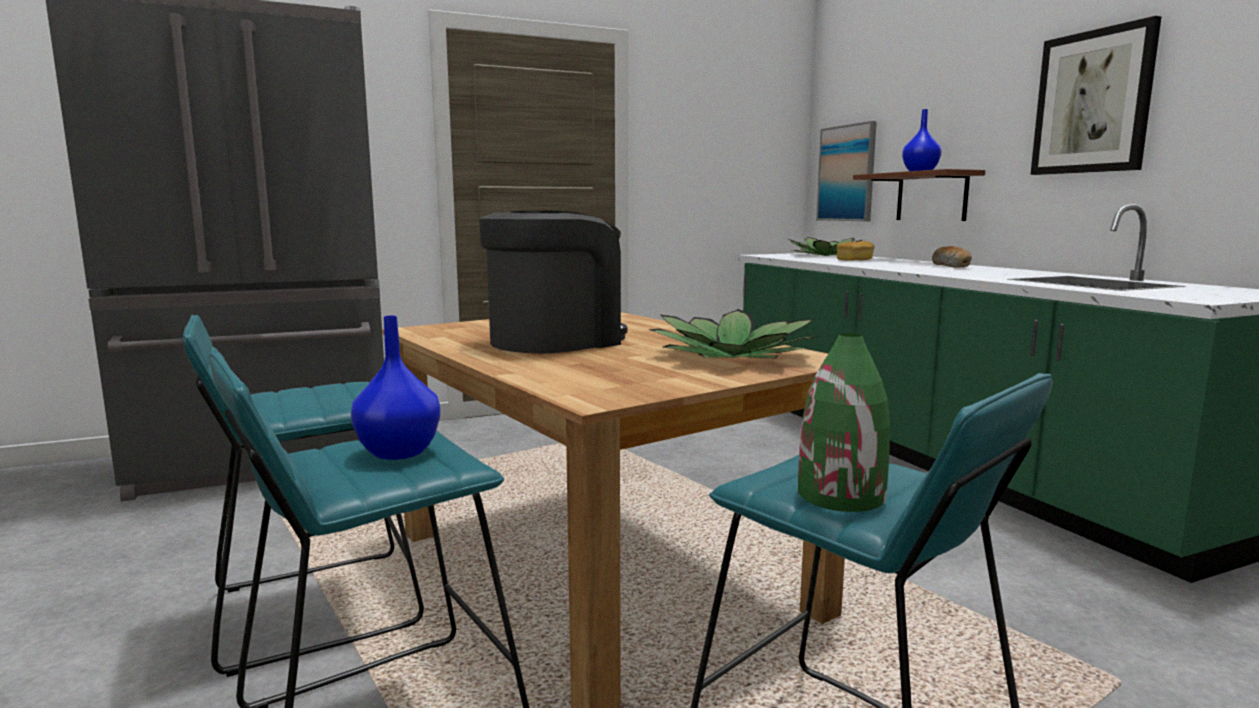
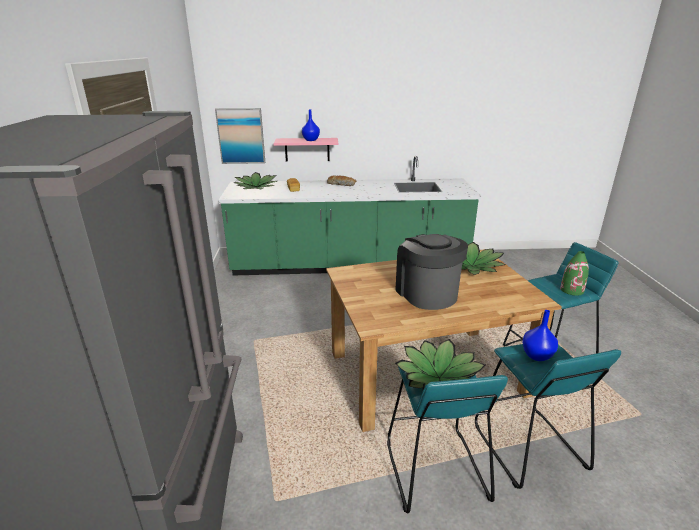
camera: 70 degrees left, 15 degrees up
brown shelf [853,169,985,221] -> pink shelf [273,138,338,161]
picture [1030,16,1161,175] -> none
none -> potted plant [395,339,485,390]

